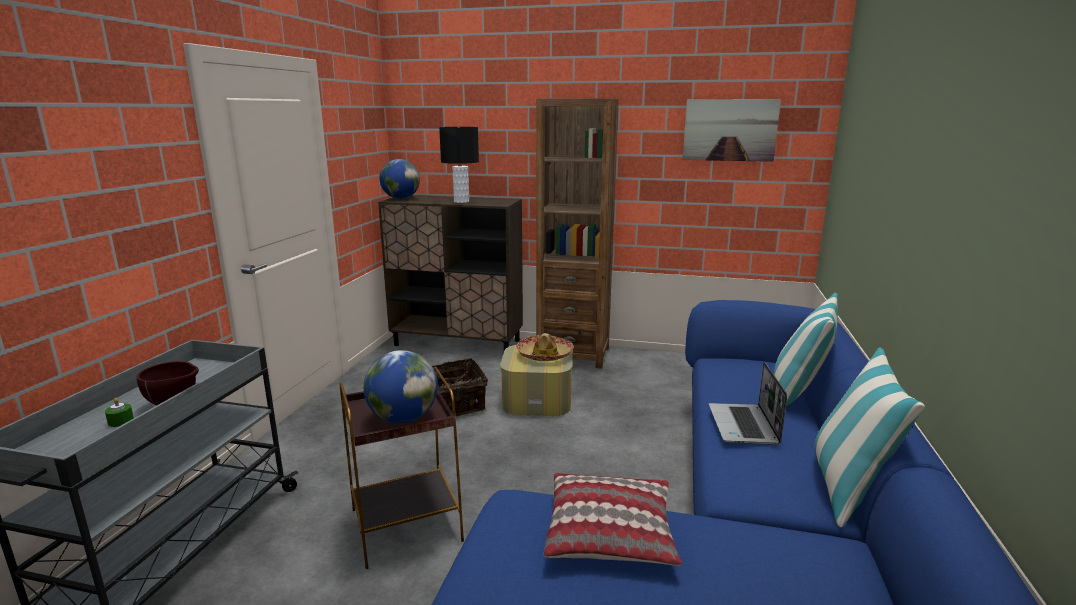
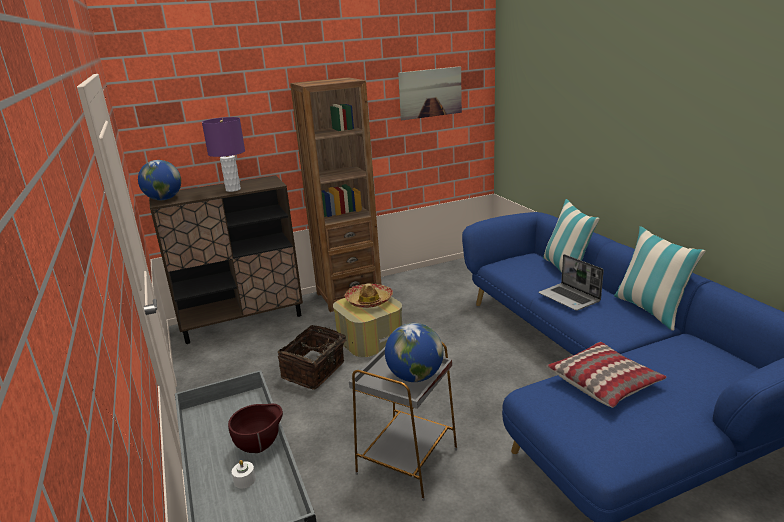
camera: 35 degrees left, 5 degrees up
green candle [105,398,134,427] -> white candle [232,460,256,488]
brown side table [340,367,464,569] -> grey side table [349,342,457,501]
black table lamp [439,127,479,203] -> purple table lamp [202,117,245,192]

